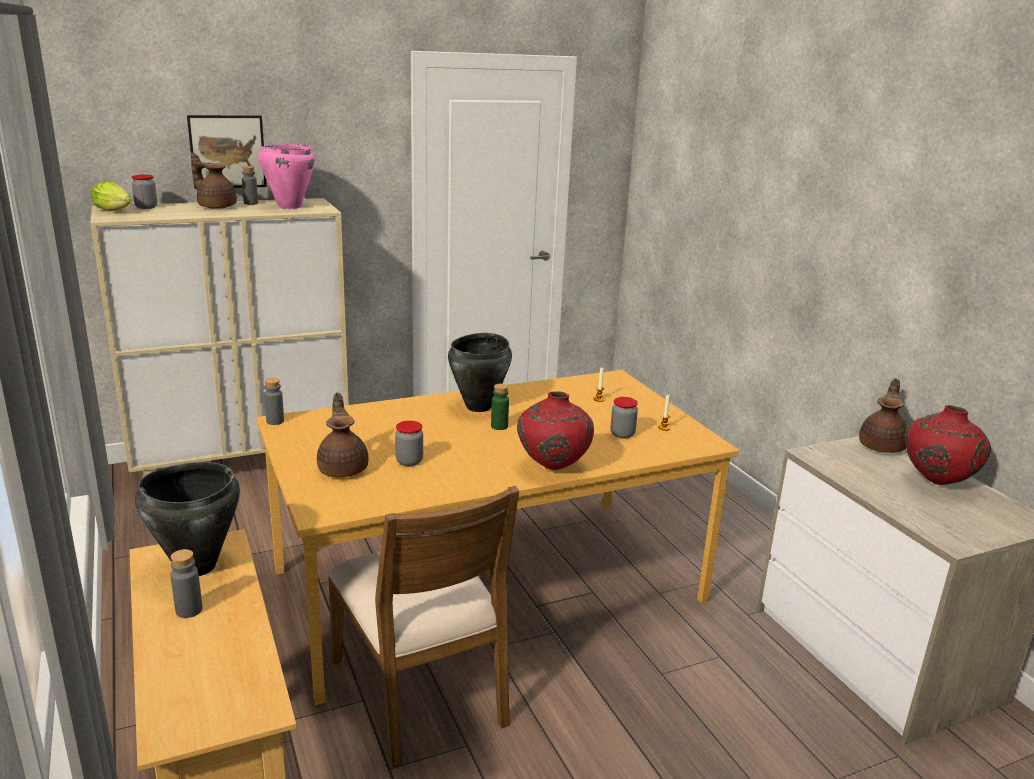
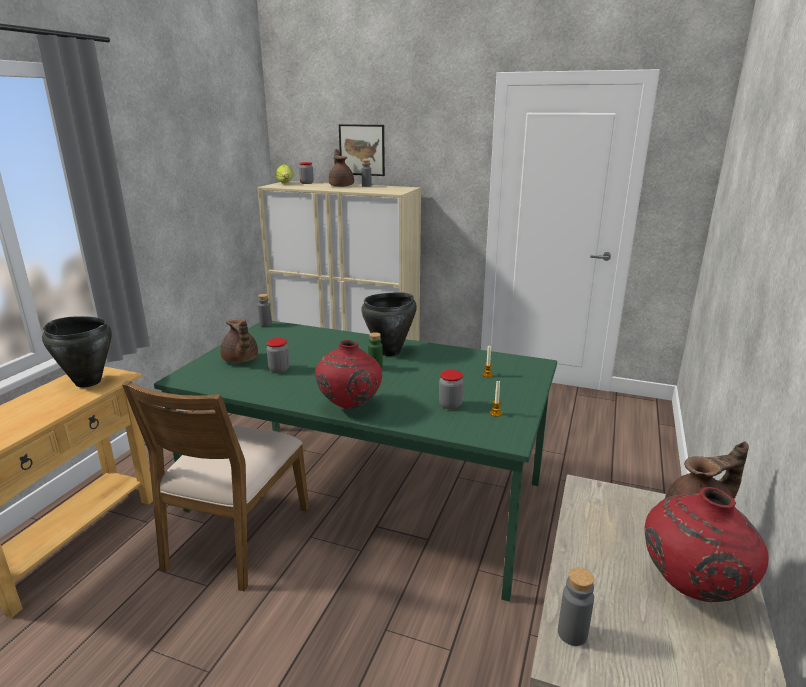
camera: 45 degrees right, 0 degrees up
grey bottle [170,549,202,618] -> grey bottle moved to [558,567,594,646]
orange dining table [256,370,739,705] -> green dining table [154,321,557,602]
pink cooking pot [258,144,315,209] -> none
brown teapot [317,393,368,478] -> brown teapot turned 120 degrees clockwise [221,319,258,363]

